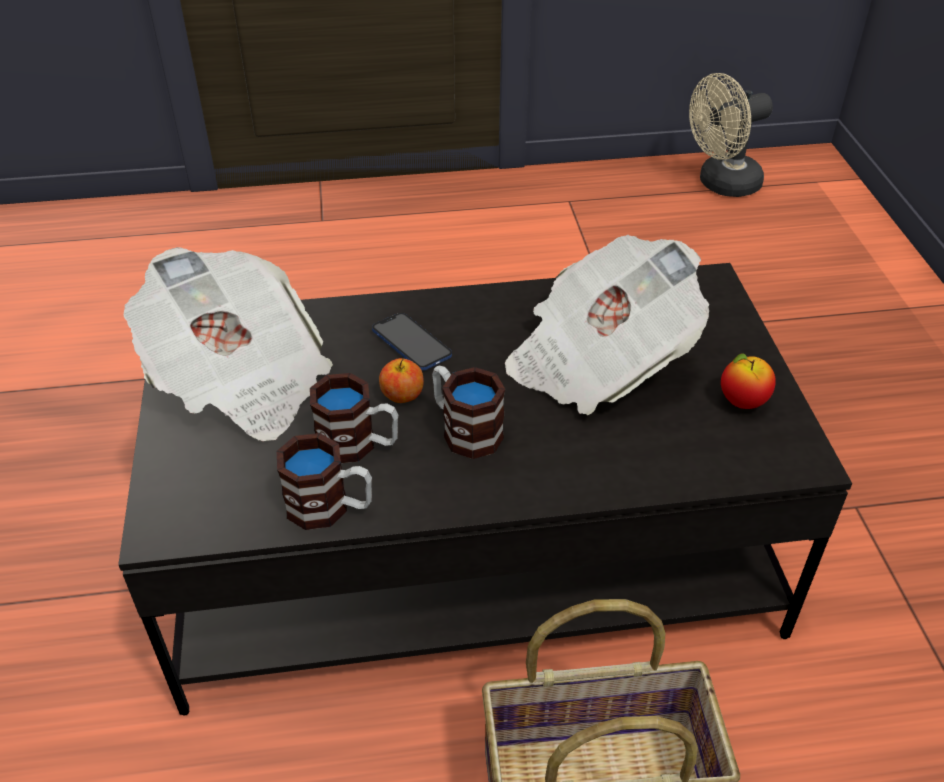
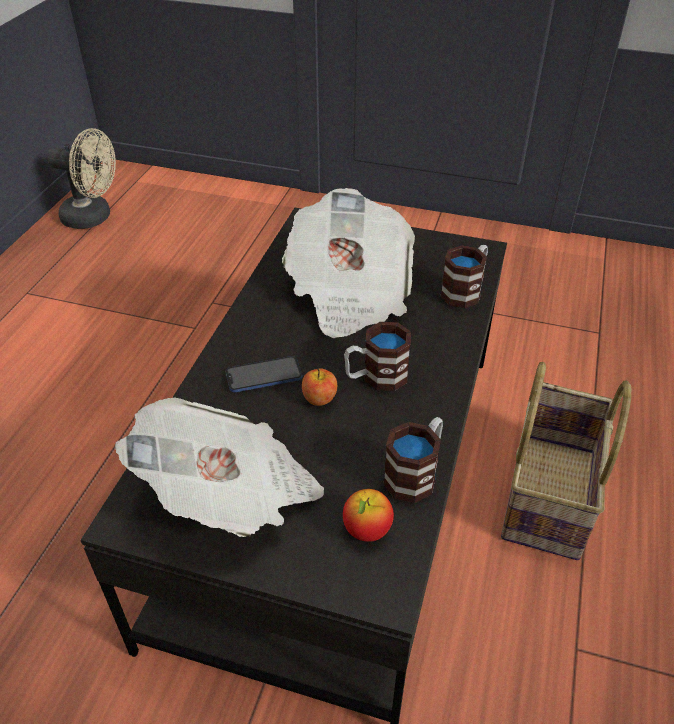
camera: 65 degrees left, 0 degrees up
mug [310,373,398,463] -> mug moved to [440,245,488,308]
beige fan [689,73,773,197] -> beige fan turned 75 degrees counterclockwise [47,128,116,229]
apple [721,353,776,409] -> apple moved to [343,489,394,542]

